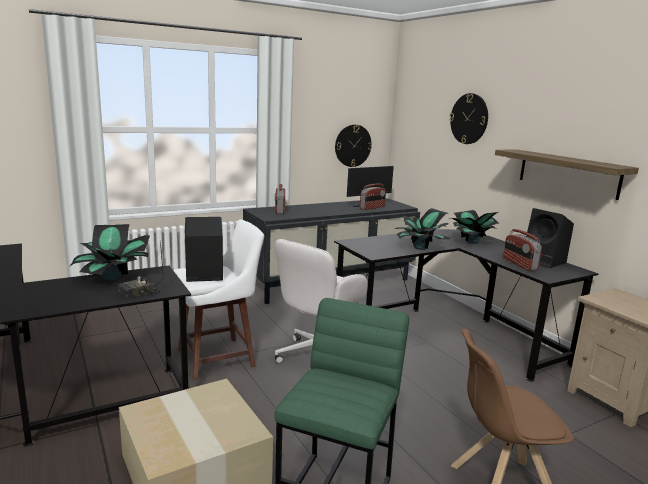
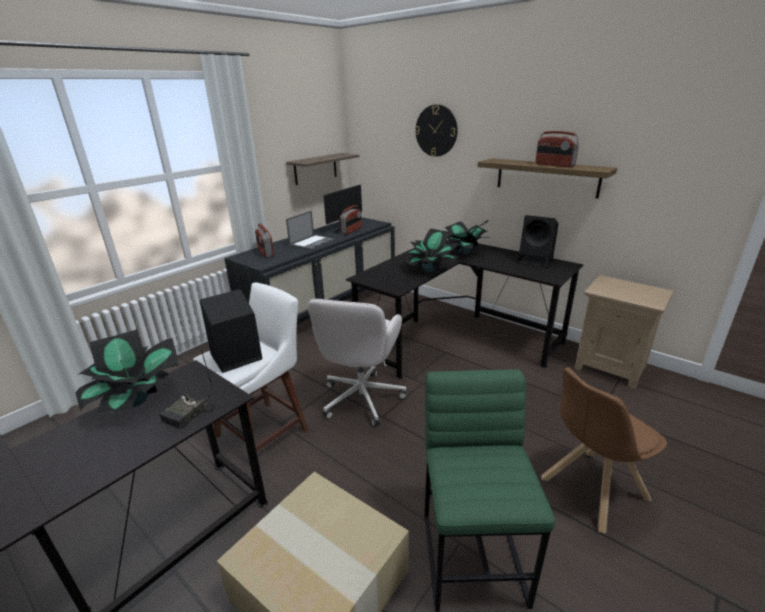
camera: 20 degrees left, 10 degrees up
wall clock [335,124,372,167] -> shelf [286,153,359,185]
radio [503,229,542,271] -> radio moved to [535,131,579,168]
none -> laptop [286,211,335,251]

